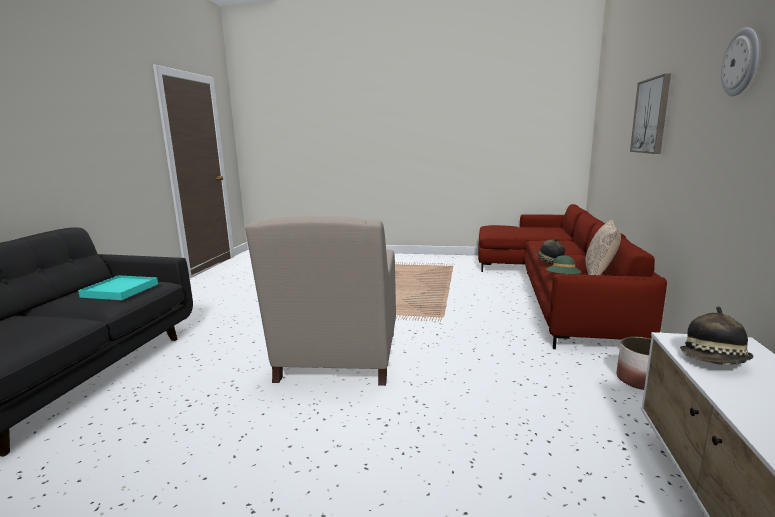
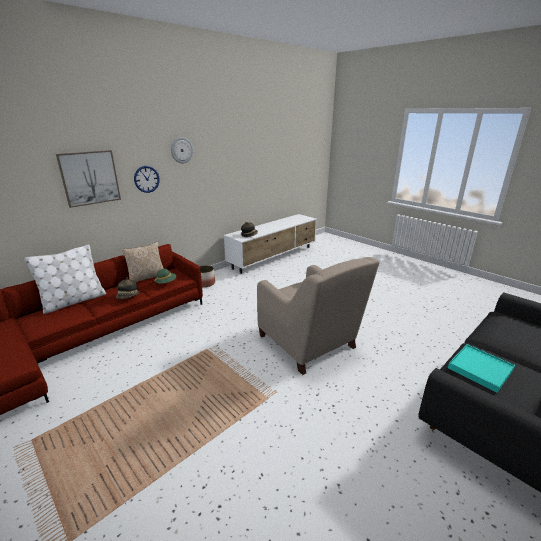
camera: 145 degrees left, 10 degrees up
beige armchair [245,216,396,386] -> beige armchair turned 105 degrees clockwise [257,257,380,375]
none -> white pillow [24,245,106,314]
none -> wall clock [134,166,160,193]

